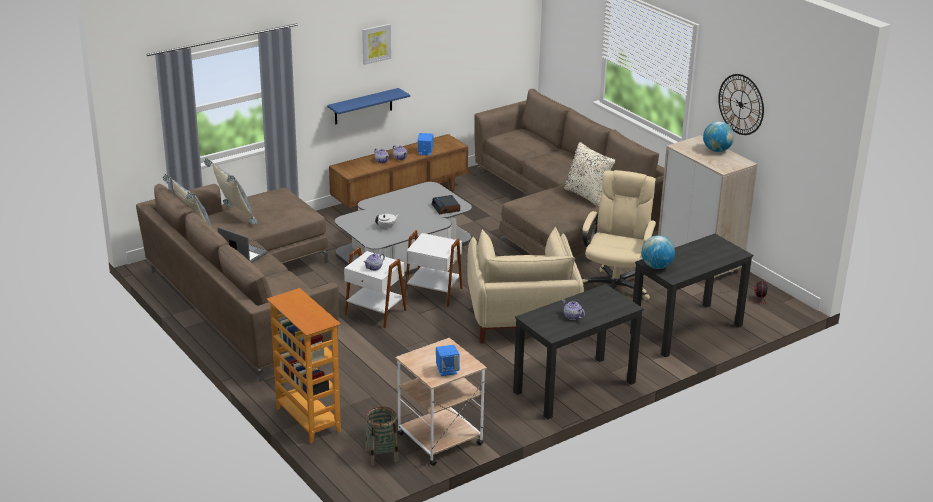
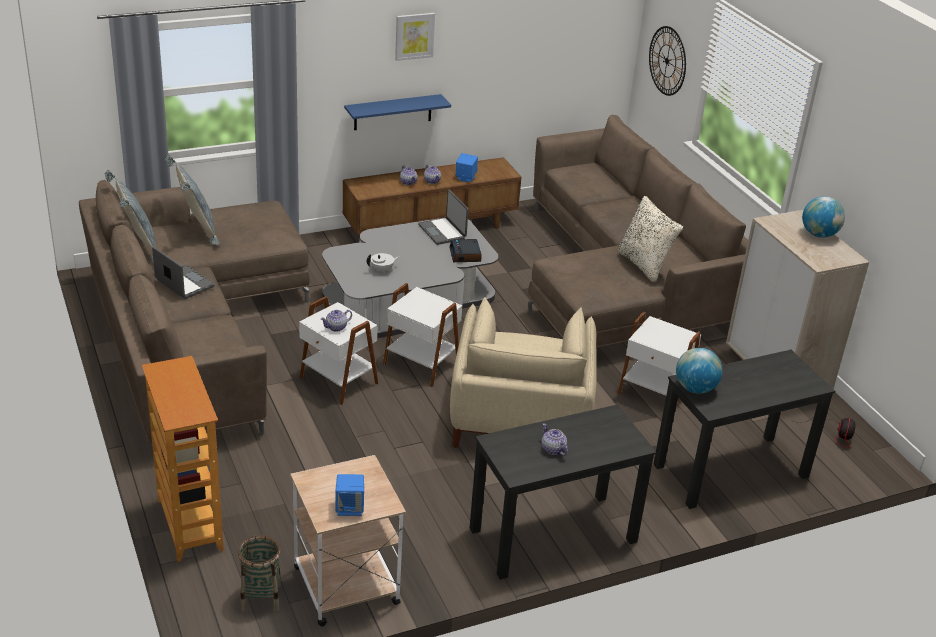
camera: 10 degrees right, 5 degrees up
beige office chair [582,170,656,300] -> white side table [617,312,701,410]
wall clock [718,74,764,135] -> wall clock moved to [649,26,686,96]
none -> laptop [418,190,469,245]

